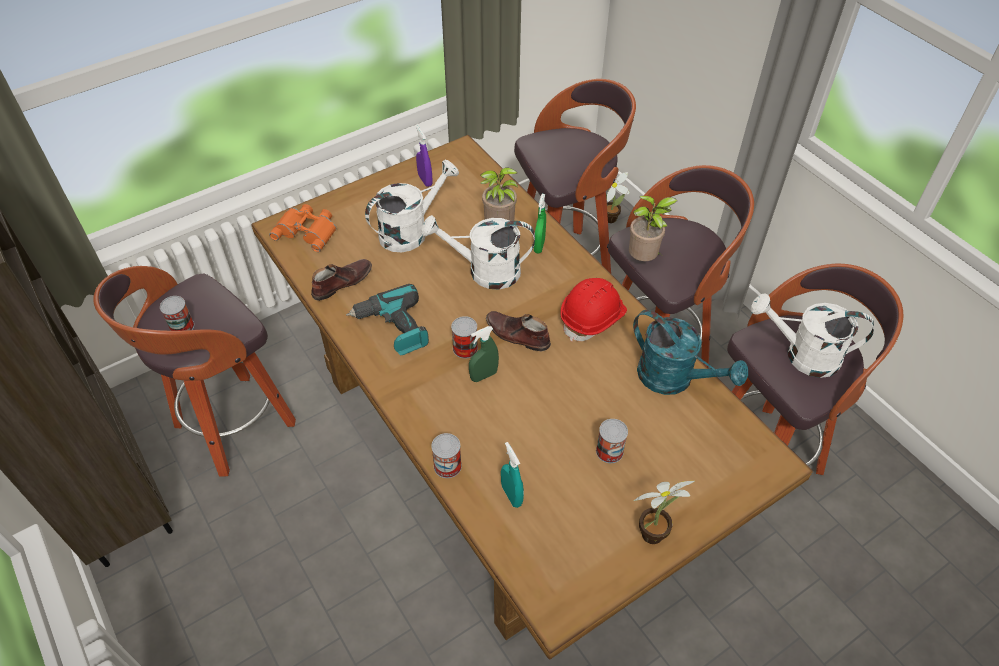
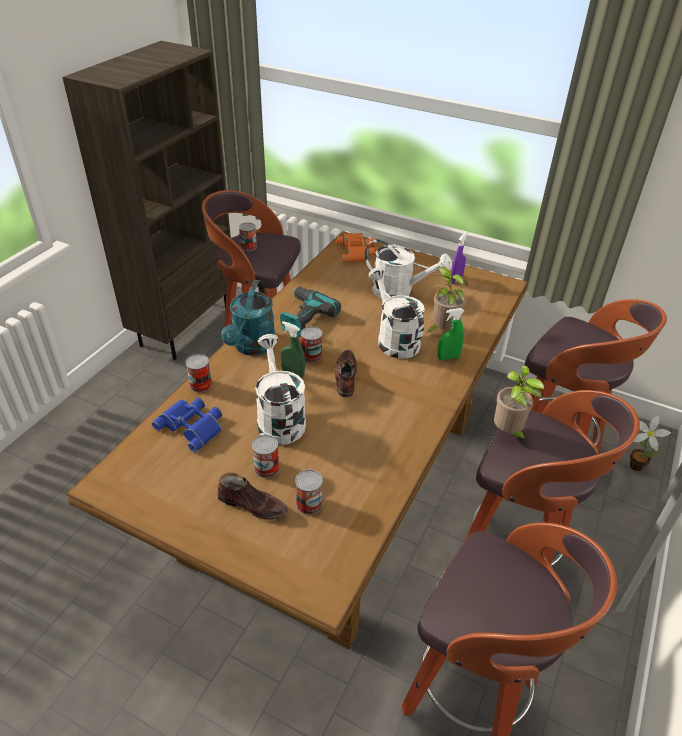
camera: 60 degrees right, 10 degrees down
brown shoe [311,259,372,301] -> brown shoe moved to [217,472,289,520]
turquoise spray bottle [501,442,524,508] -> blue binoculars [152,397,222,452]
red hard hat [560,278,627,342] -> none
turquoise watering can [633,310,748,395] -> turquoise watering can moved to [221,280,275,356]
potted plant [634,481,695,544] -> none
white watering can [751,294,874,378] -> white watering can moved to [255,334,306,445]
none -> can [295,470,323,515]

